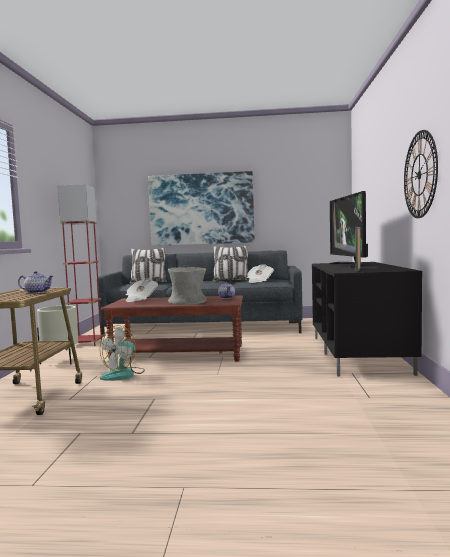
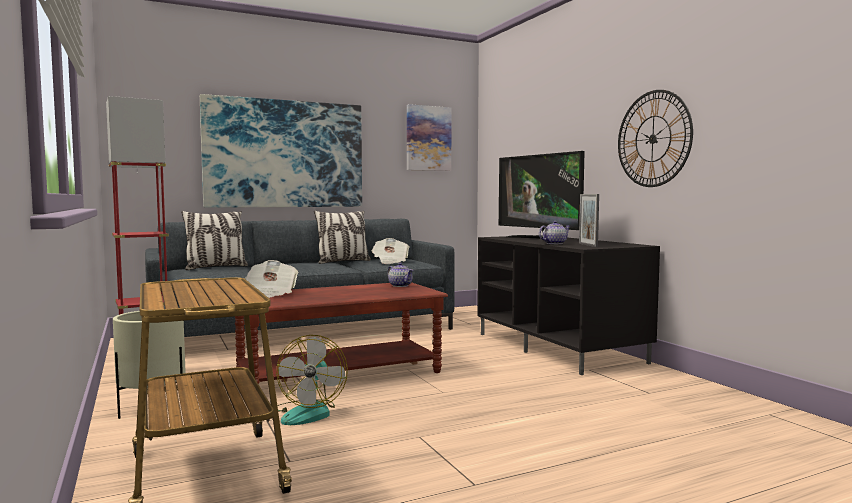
camera: 30 degrees left, 0 degrees up
teapot [18,271,53,294] -> teapot moved to [539,221,570,244]
grey vase [168,267,207,305] -> none
none -> picture [407,104,452,171]

